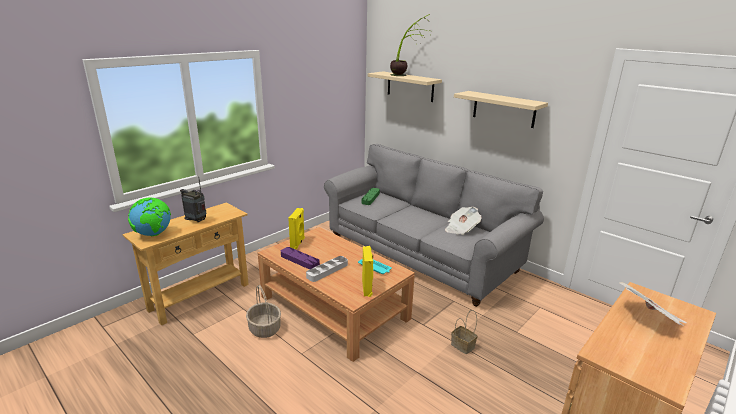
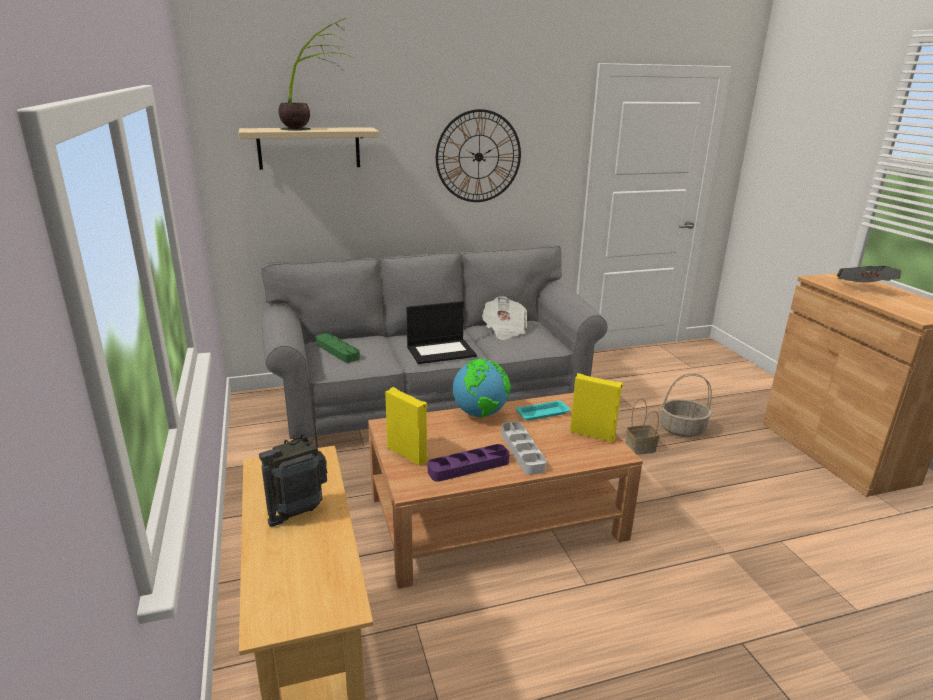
camera: 60 degrees left, 0 degrees up
globe [128,198,171,236] -> globe moved to [453,359,511,418]
basket [246,285,281,338] -> basket moved to [661,373,712,437]
beige shelf [454,91,548,128] -> wall clock [436,109,521,202]
none -> laptop [406,301,477,364]

